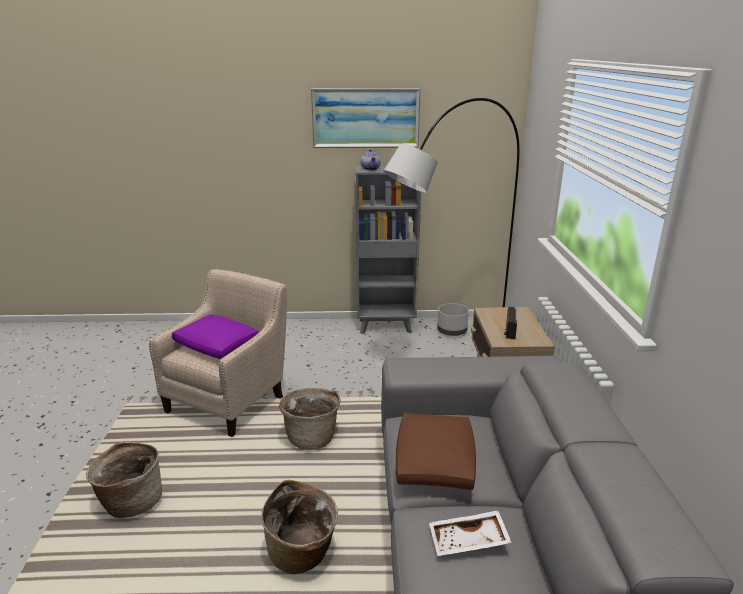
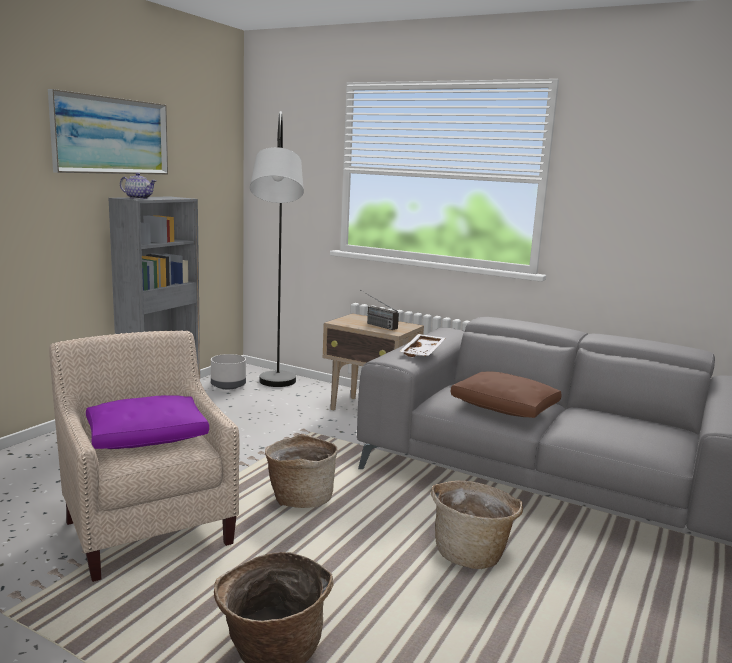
camera: 60 degrees left, 10 degrees down
white tray [429,510,512,556] -> white tray moved to [399,334,445,357]

